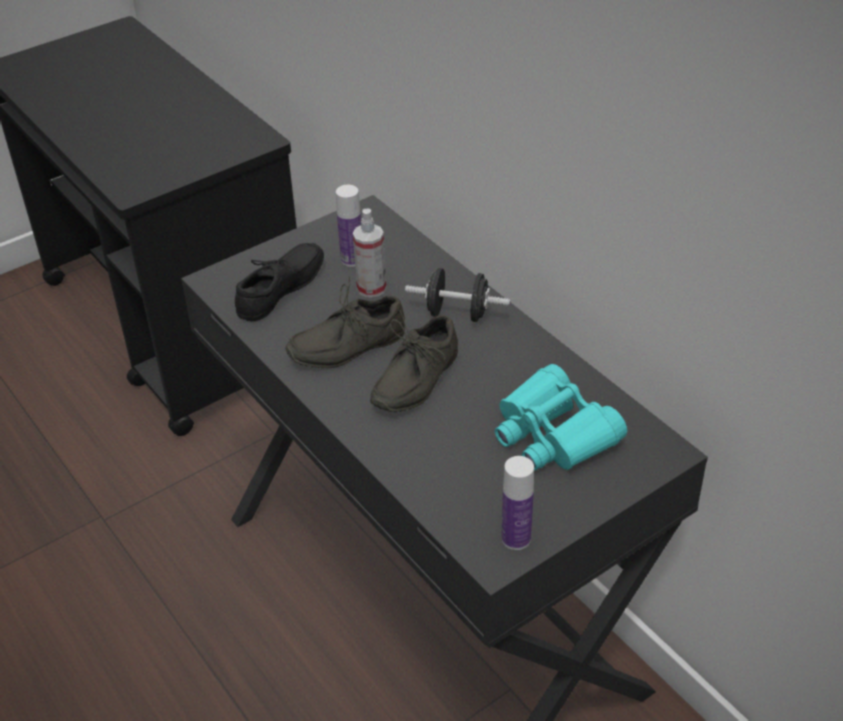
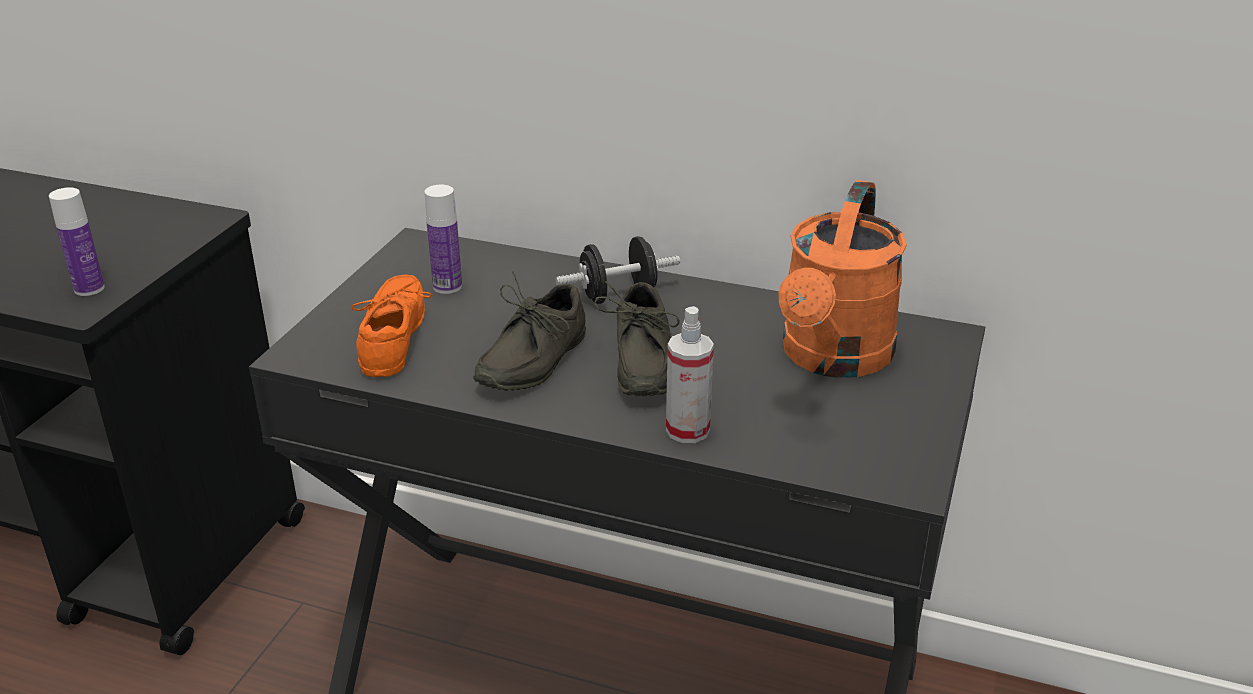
camera: 35 degrees left, 10 degrees down
black shoe [235,243,324,321] -> orange shoe [351,275,433,378]
spray bottle [353,209,387,298] -> spray bottle moved to [666,306,714,443]
turquoise binoculars [495,364,627,470] -> orange watering can [779,180,907,377]
bottle [501,456,534,550] -> bottle moved to [49,187,105,296]

